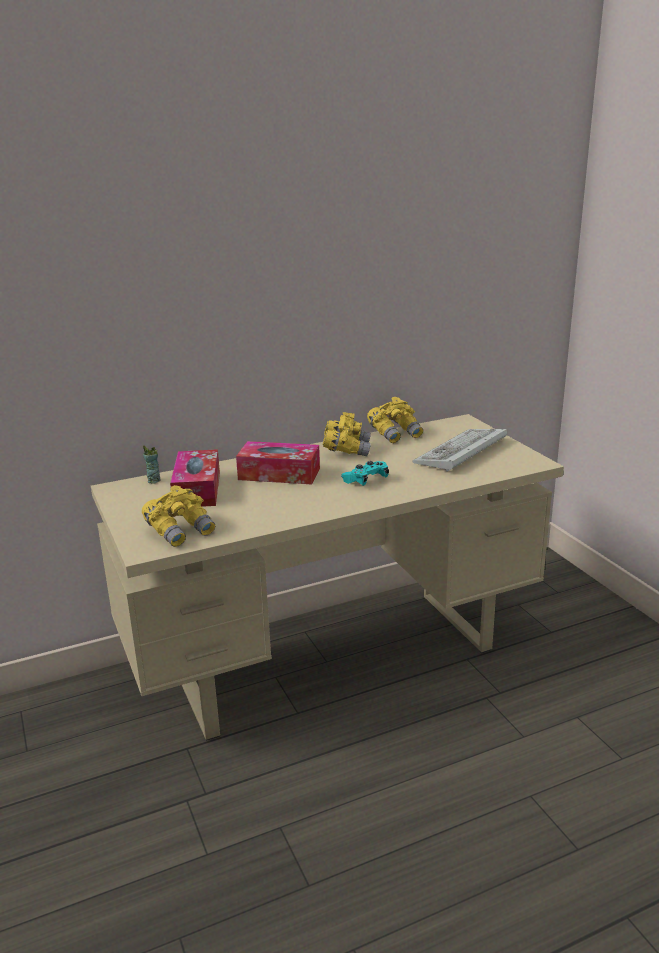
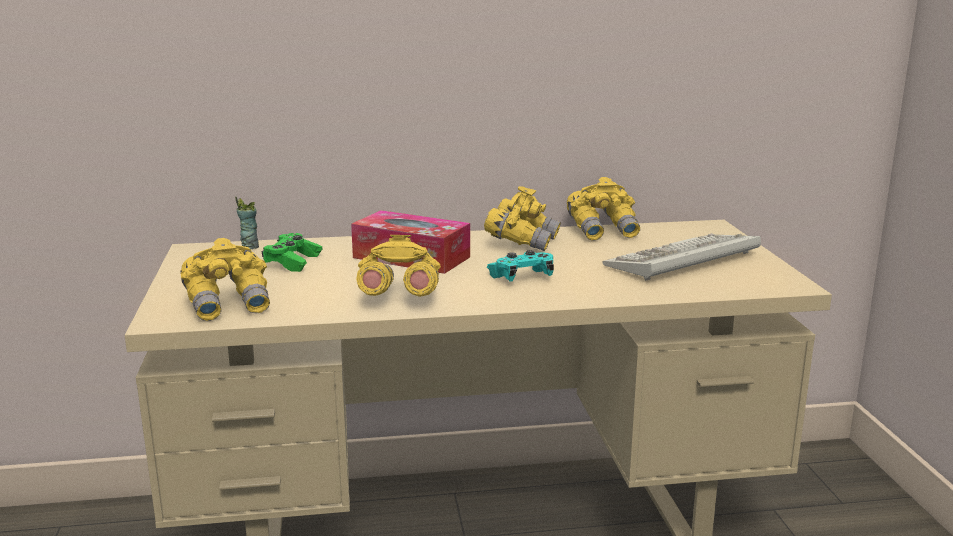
camera: 15 degrees right, 5 degrees down
tissue box [170,449,220,507] -> green game controller [261,233,322,272]
none -> yellow binoculars [356,235,441,297]

